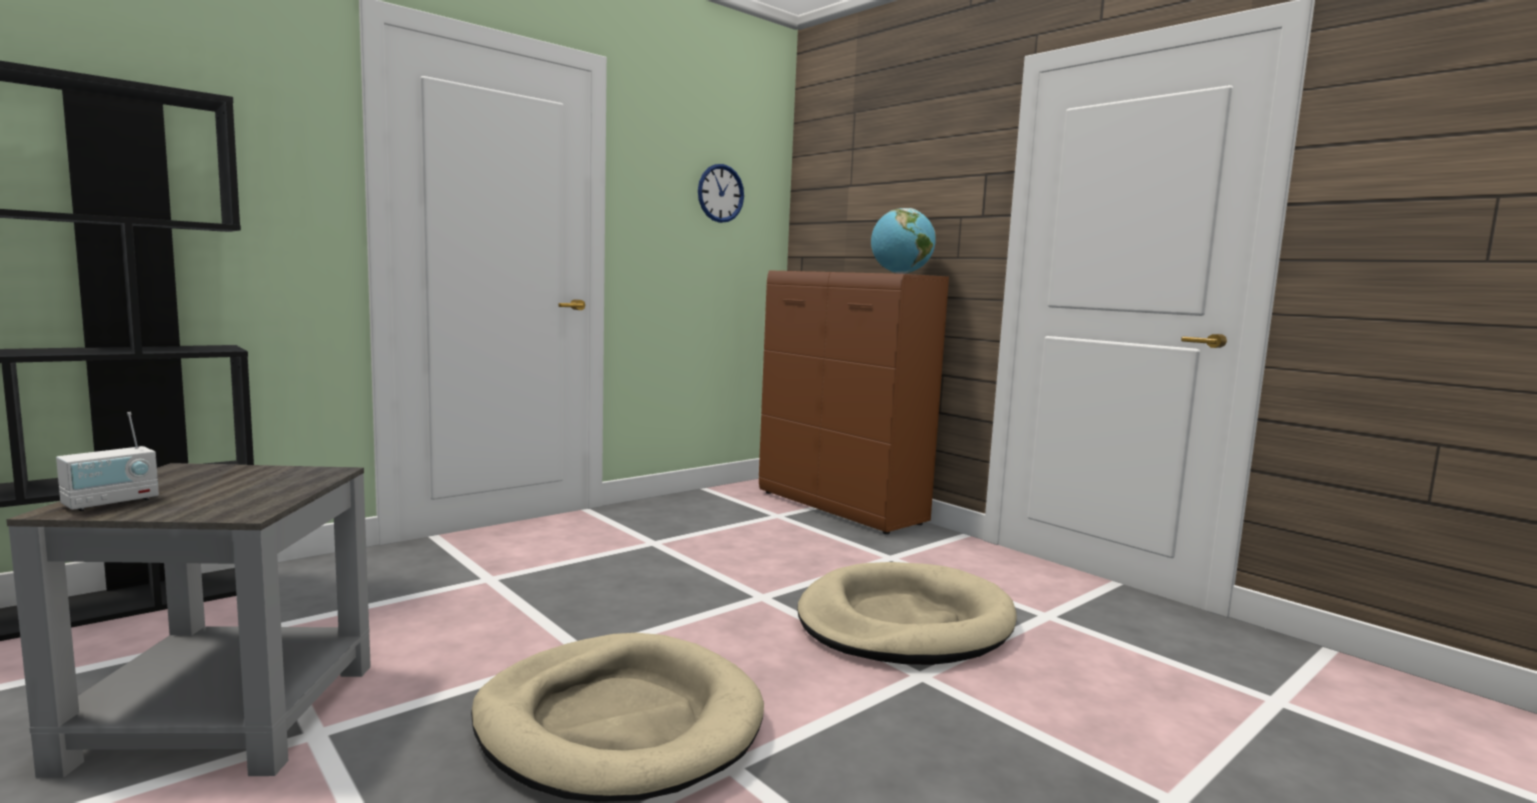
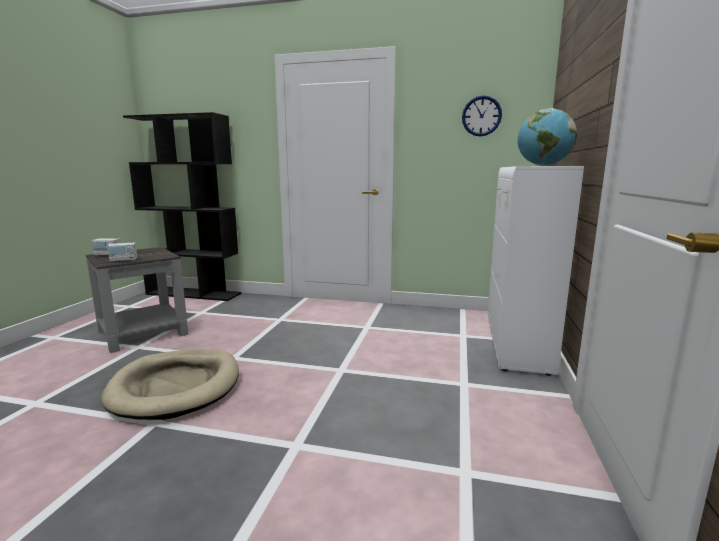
camera: 55 degrees right, 5 degrees up
brown cabinet [759,270,949,534] -> white cabinet [488,166,584,376]
beige dog bed [797,562,1017,665] -> none
none -> radio [107,230,137,262]

